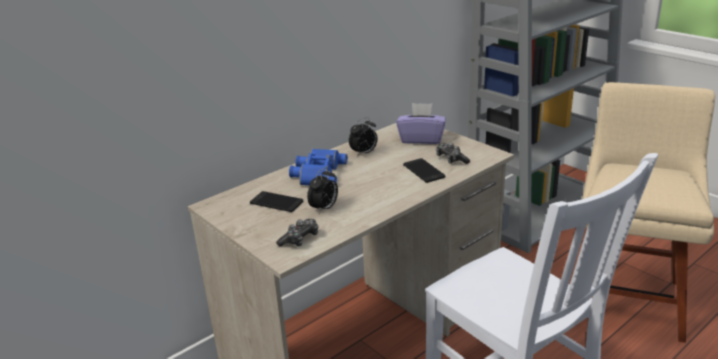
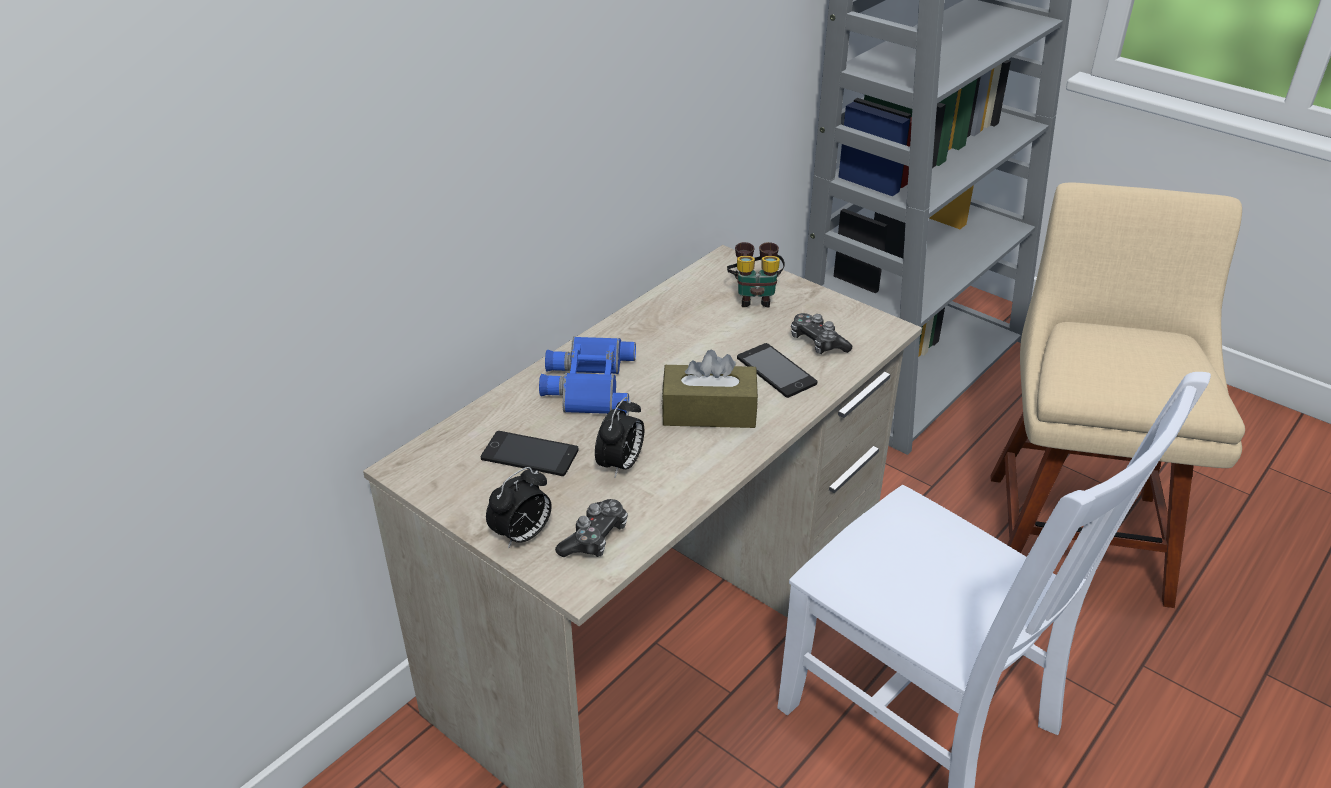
camera: 10 degrees left, 10 degrees up
alarm clock [349,117,378,157] -> alarm clock moved to [486,467,552,549]
purple tissue box [396,103,446,144] -> binoculars [727,242,785,307]
none -> brown tissue box [661,350,758,428]

